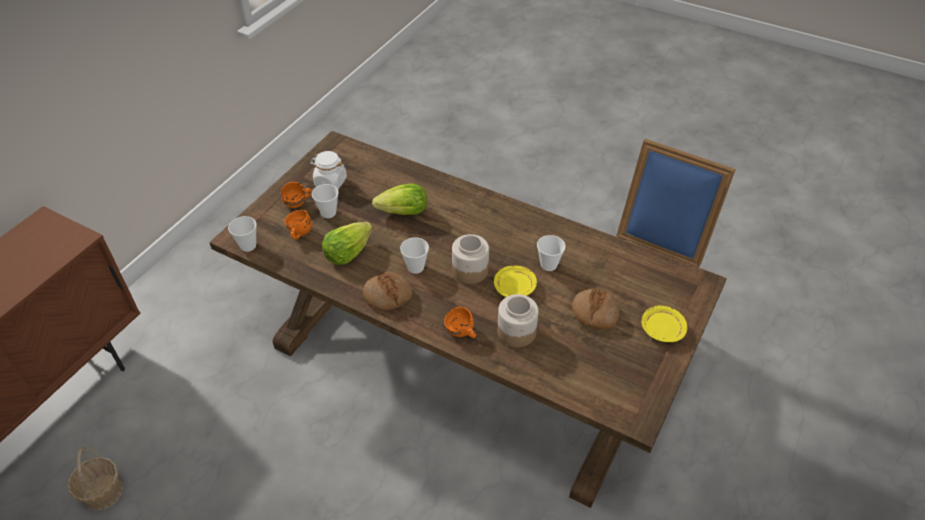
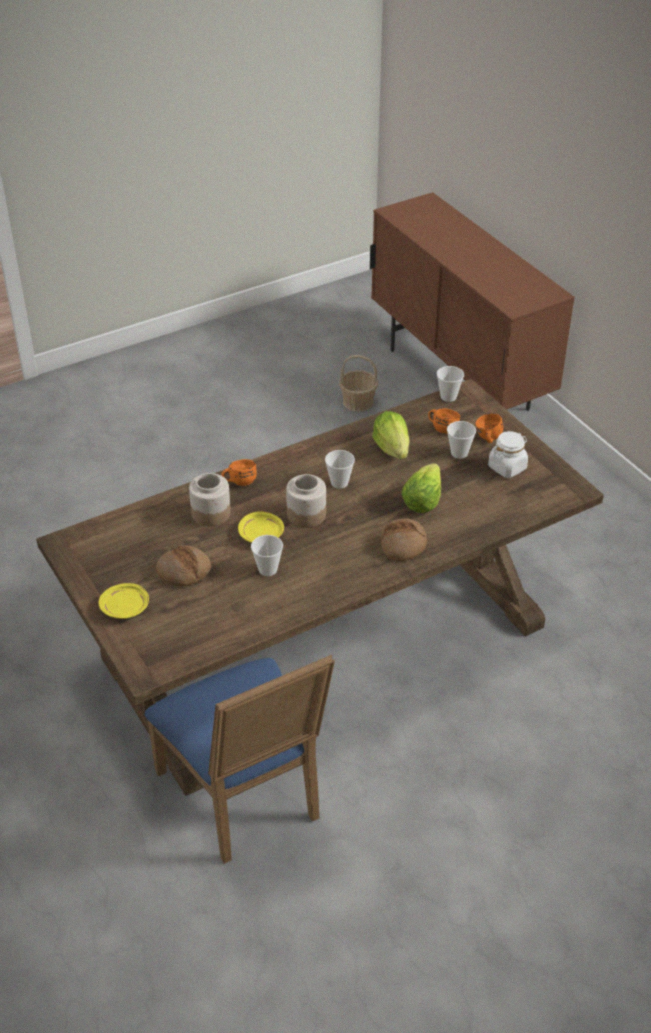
camera: 120 degrees right, 5 degrees down
bread [363,272,412,310] -> bread moved to [381,518,427,561]

